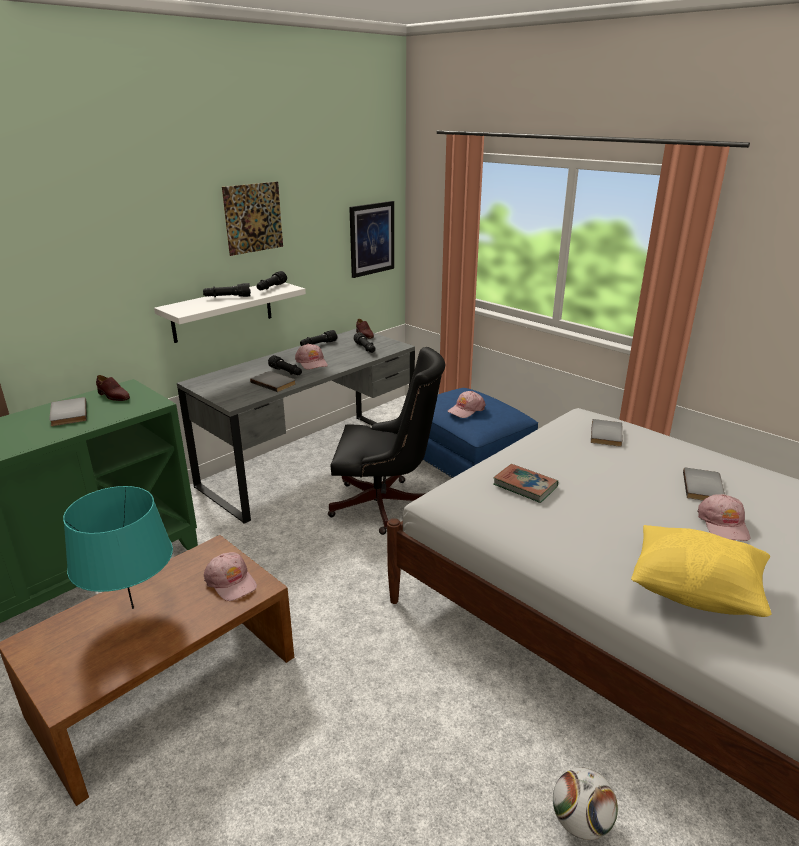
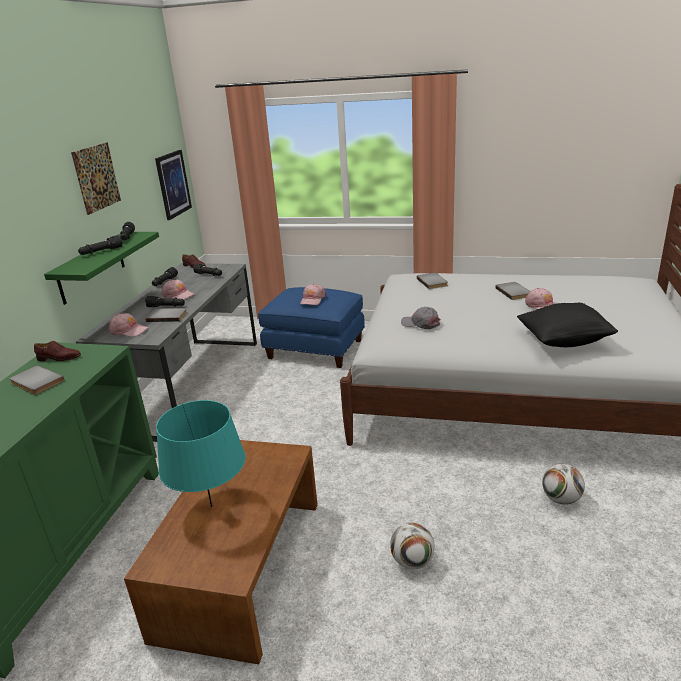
camera: 30 degrees left, 0 degrees up
white shelf [154,283,306,343] -> green shelf [44,232,159,305]
pink cap [204,552,257,601] -> pink cap moved to [109,313,148,337]
black office chair [328,347,445,535] -> none
book [493,464,558,503] -> grey cap [401,307,441,329]
yellow pillow [631,525,772,617] -> black pillow [517,303,618,347]
none -> football [390,523,435,569]

